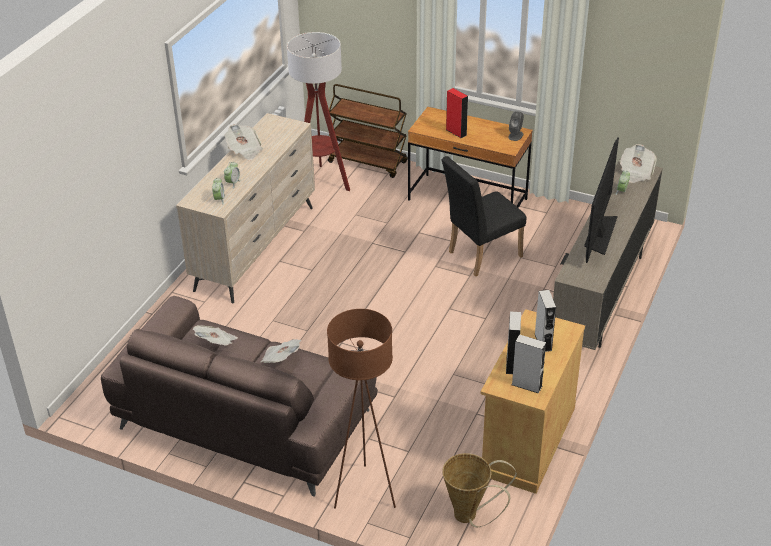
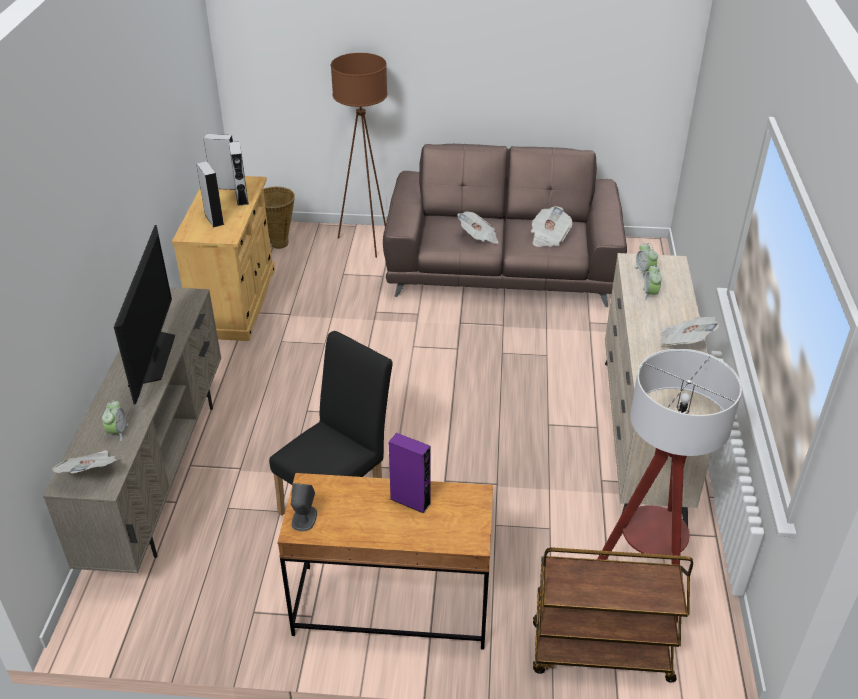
camera: 160 degrees right, 0 degrees up
red speaker [446,88,468,138] -> purple speaker [389,433,431,514]

